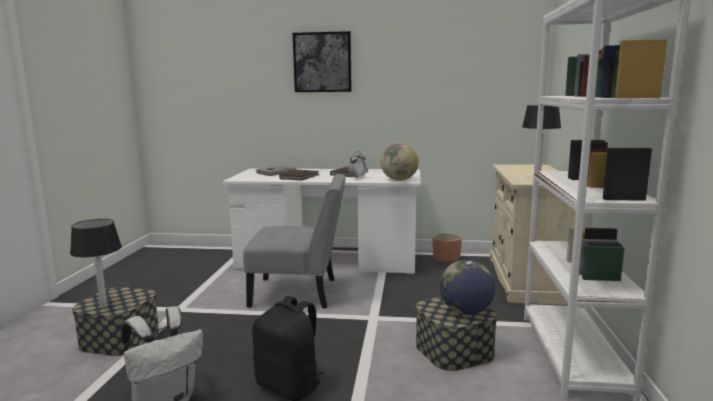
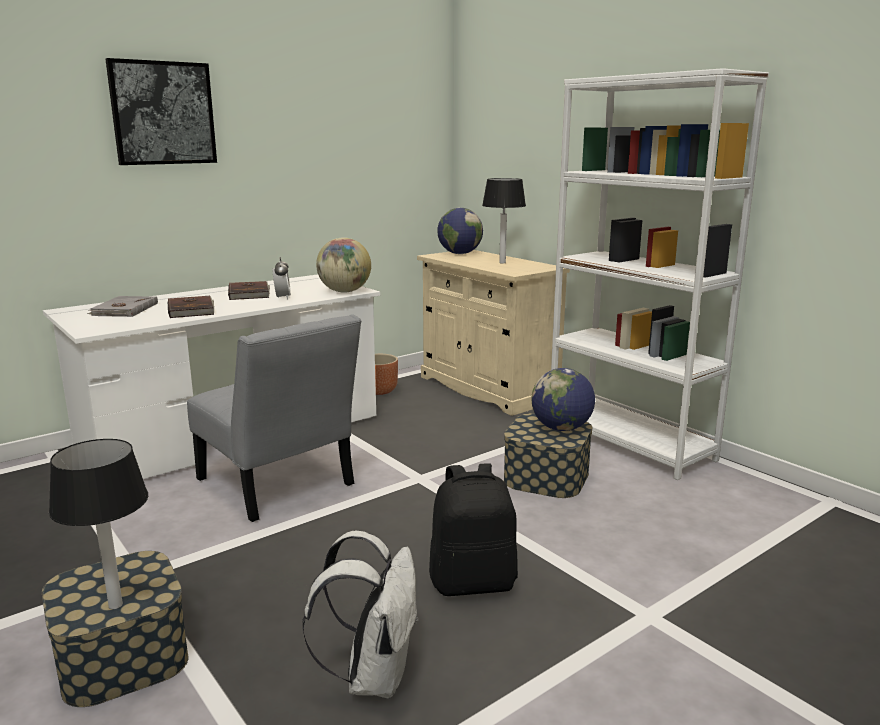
camera: 45 degrees left, 5 degrees up
grey chair [243,174,346,309] -> grey chair turned 90 degrees clockwise [187,315,362,522]
none -> globe [437,208,483,254]

